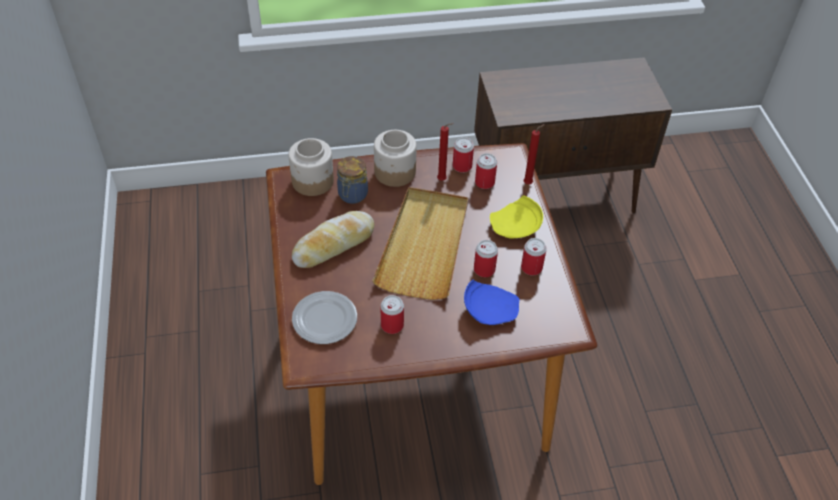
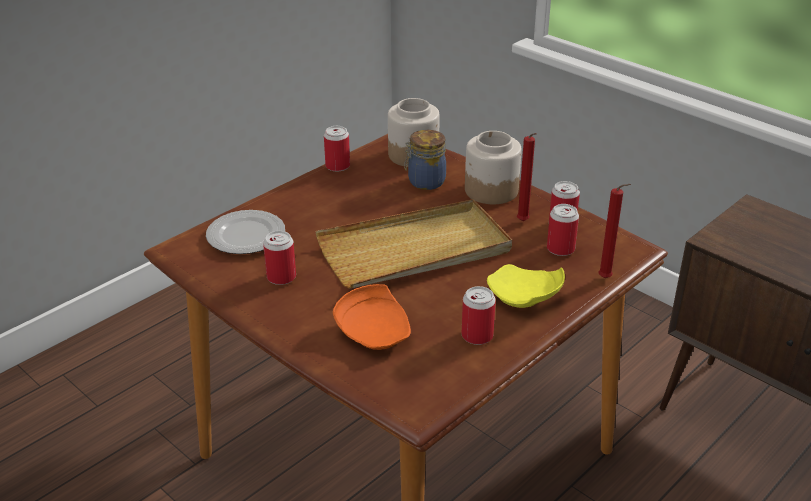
camera: 55 degrees right, 15 degrees down
bread [292,211,374,268] -> none
blue plate [464,280,519,325] -> orange plate [333,284,411,350]
can [474,240,498,277] -> can moved to [324,126,350,172]

